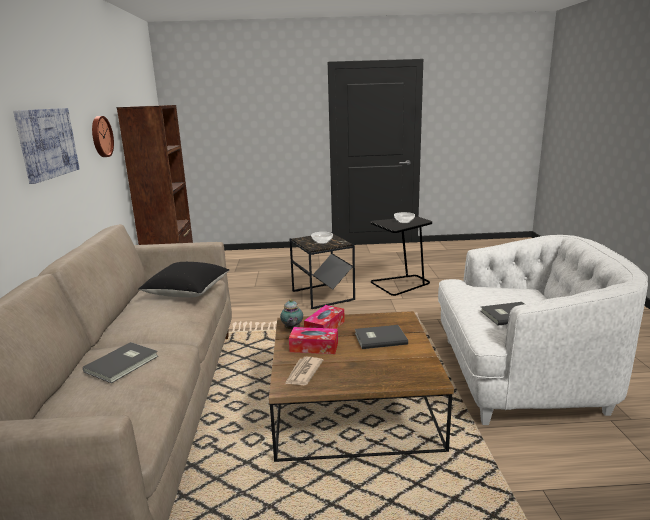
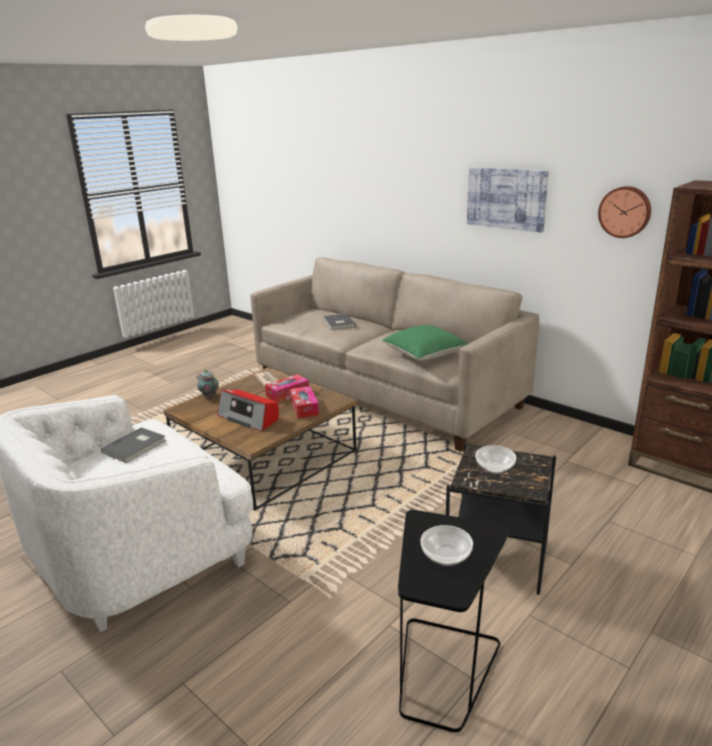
camera: 135 degrees right, 5 degrees up
black pillow [138,262,230,297] -> green pillow [382,325,468,361]
teapot [280,299,303,330] -> teapot moved to [196,370,219,397]
grey book [355,325,408,349] -> radio [217,390,279,431]

